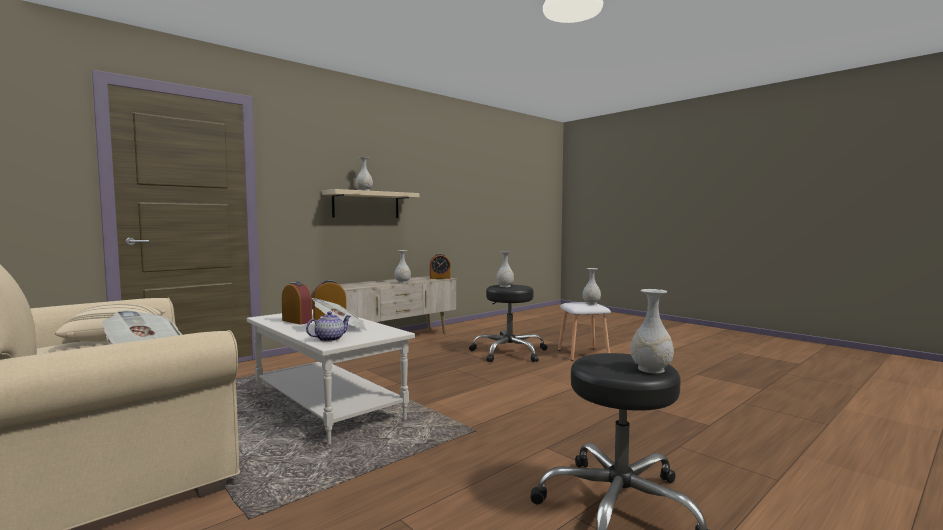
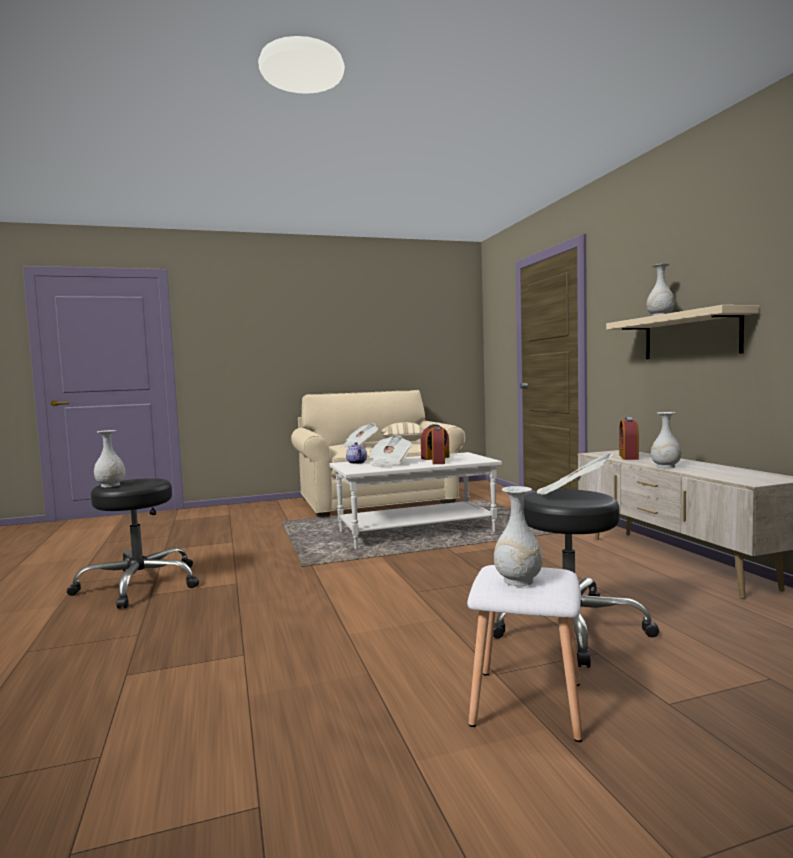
camera: 115 degrees right, 0 degrees up
alarm clock [430,254,450,279] -> alarm clock moved to [619,417,639,460]
white vase [496,252,514,287] -> newspaper [536,453,614,495]

